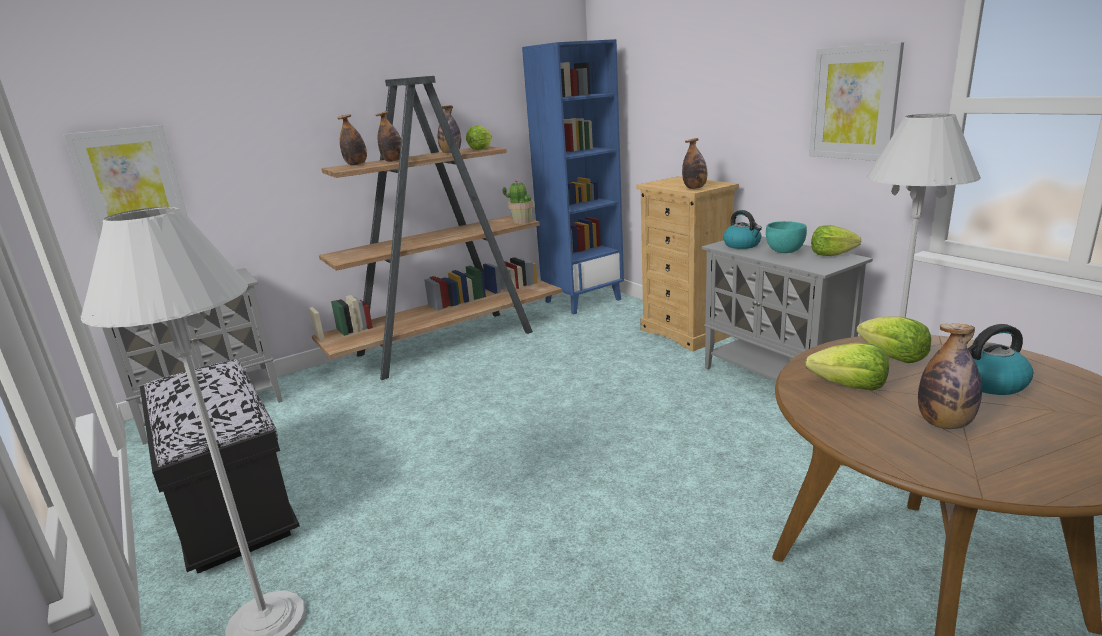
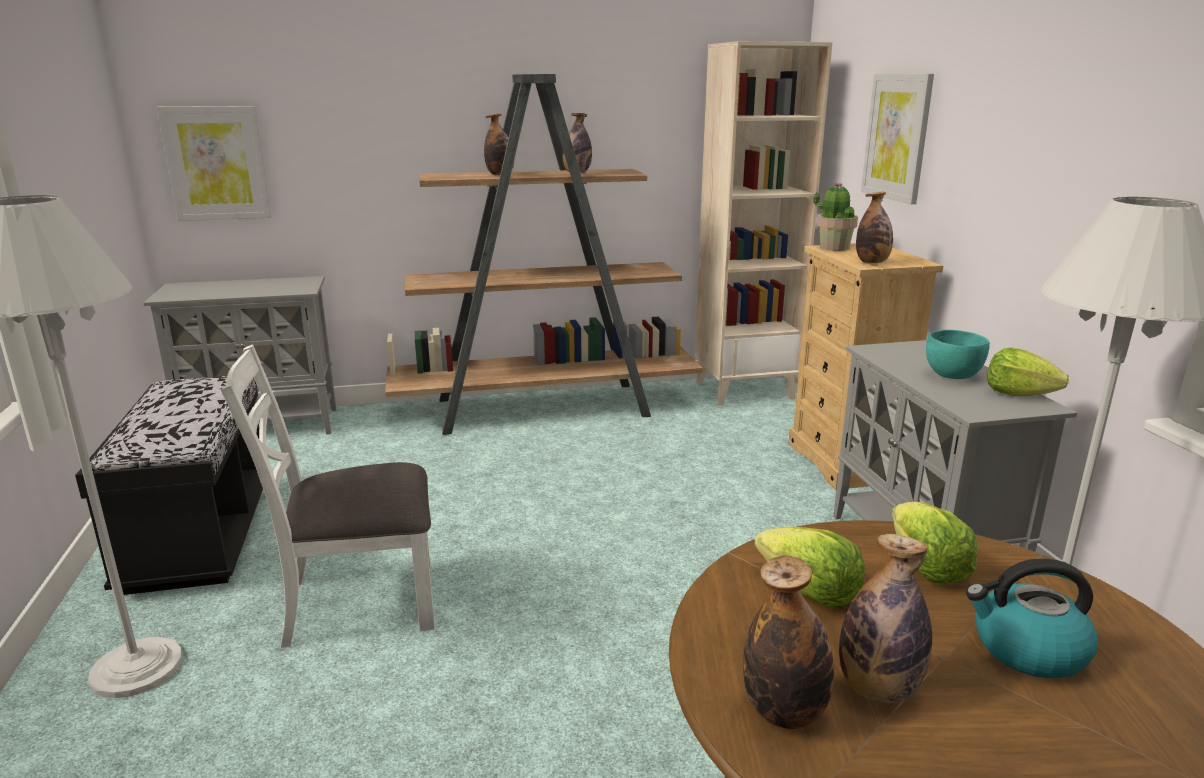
camera: 20 degrees right, 0 degrees up
bottle [338,114,367,165] -> bottle moved to [743,556,834,729]
lettuce [466,125,492,150] -> none
potted plant [503,179,534,224] -> potted plant moved to [813,182,858,251]
blue bookcase [522,39,624,315] -> beige bookcase [694,41,833,405]
kettle [723,210,762,249] -> none
picture [809,42,904,161] -> picture moved to [861,74,934,204]
none -> white chair [221,345,435,648]

